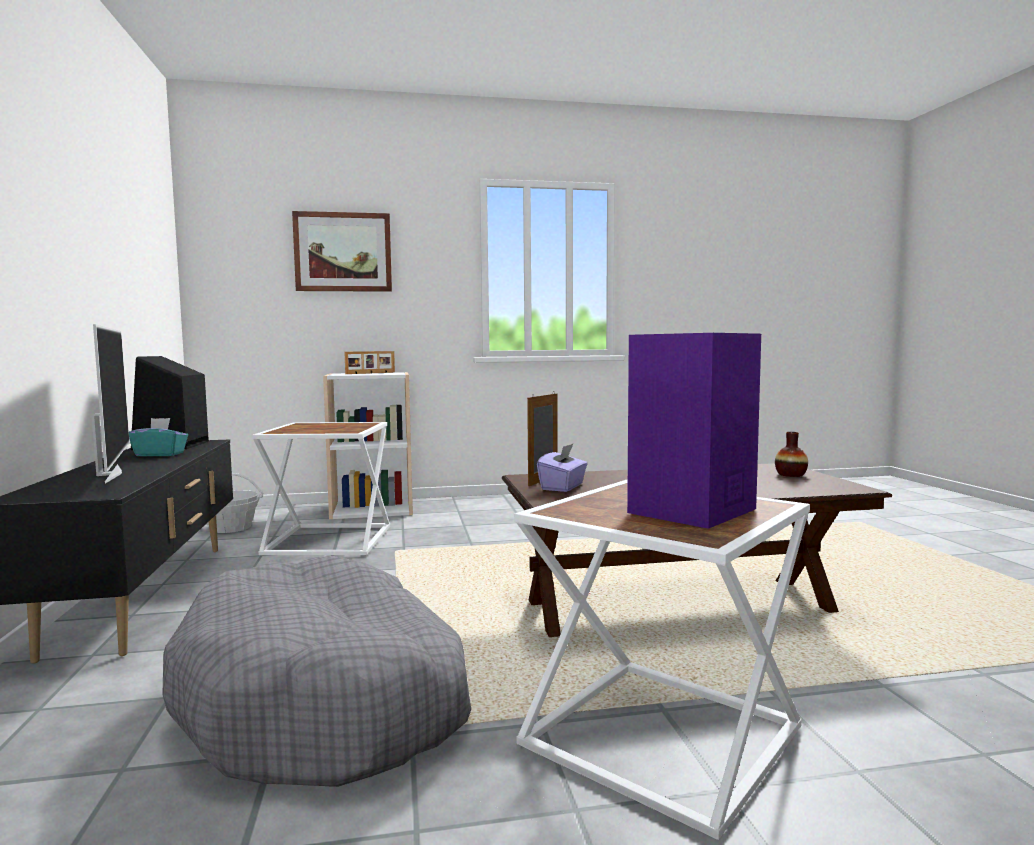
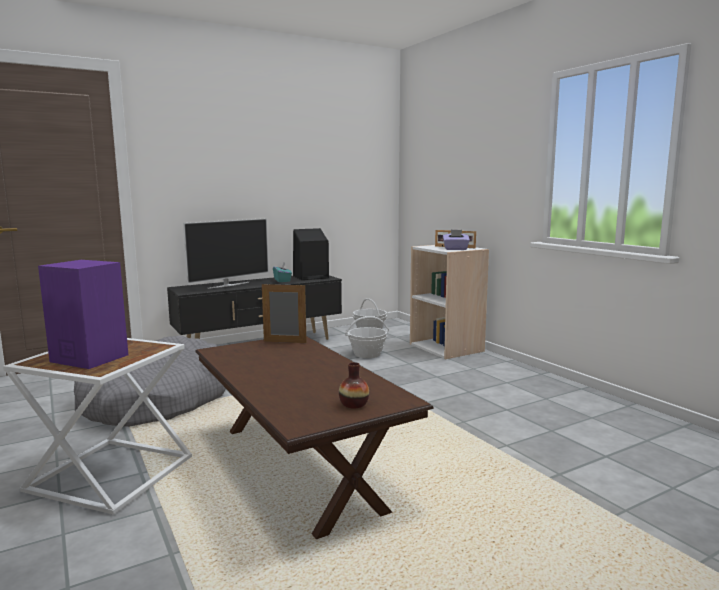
camera: 70 degrees right, 5 degrees up
white side table [252,422,390,556] -> basket [345,316,389,358]
picture [292,211,392,292] -> none
purple tissue box [537,443,588,492] -> purple tissue box moved to [443,230,470,250]

